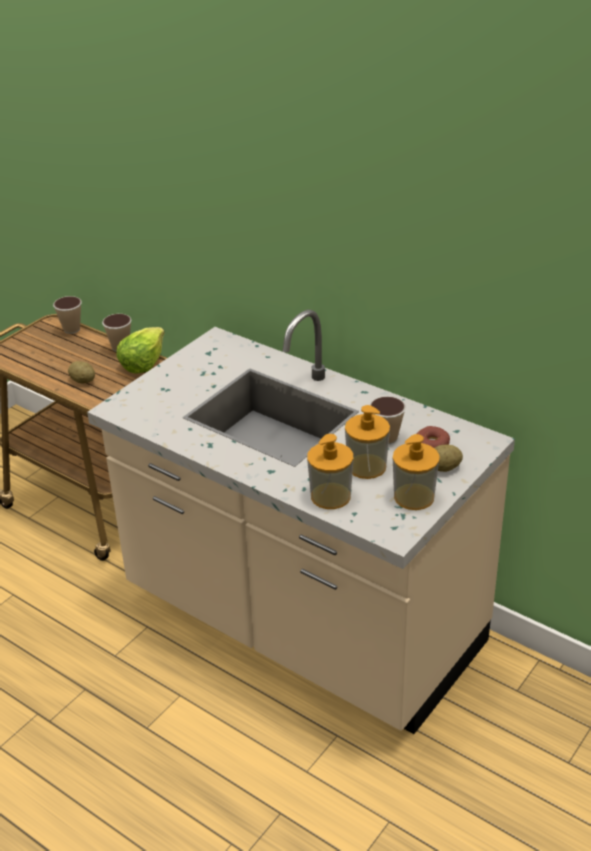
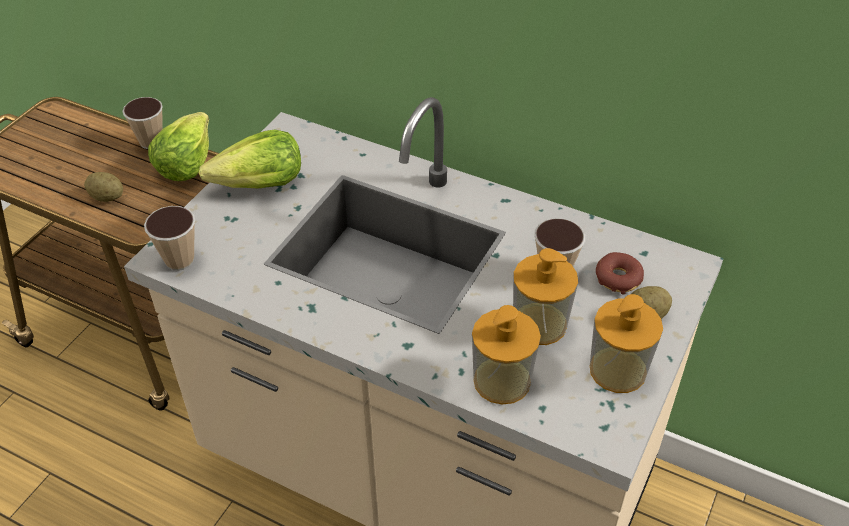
camera: 10 degrees left, 10 degrees up
cup [53,296,82,334] -> cup moved to [144,206,195,271]
none -> lettuce [199,129,301,189]

